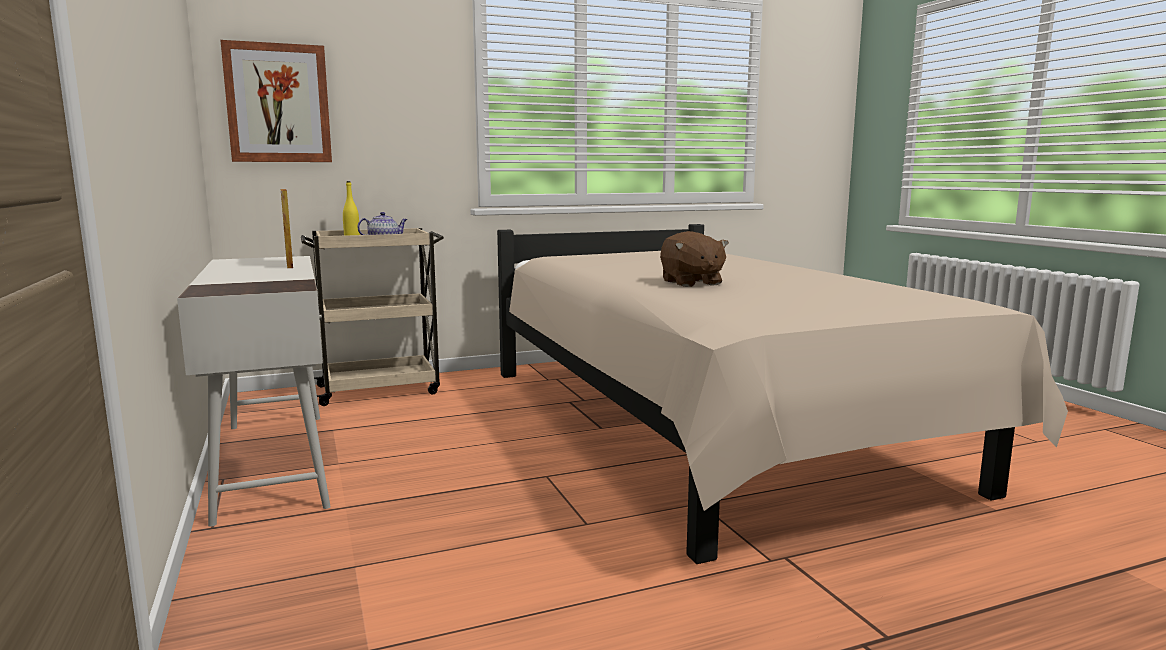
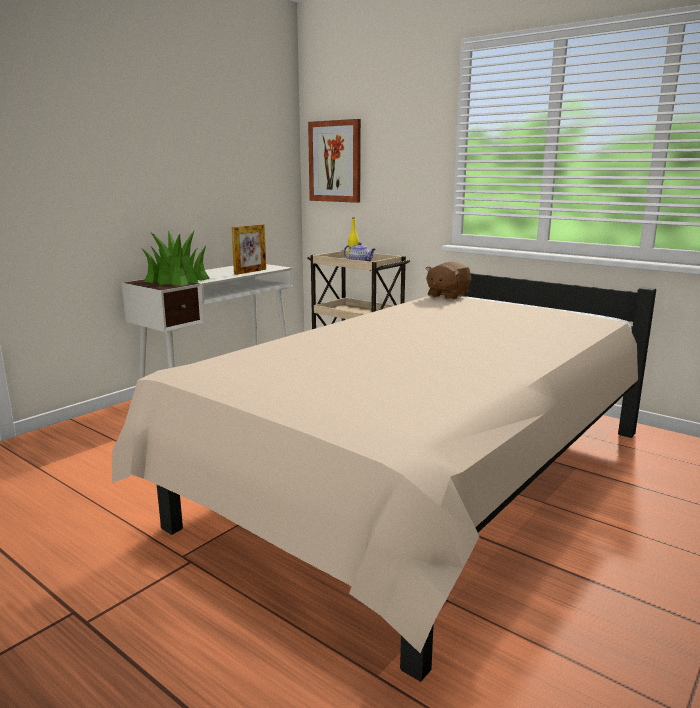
camera: 60 degrees right, 5 degrees up
brown plush toy [660,231,729,287] -> brown plush toy moved to [425,261,471,300]
none -> potted plant [142,230,210,286]

